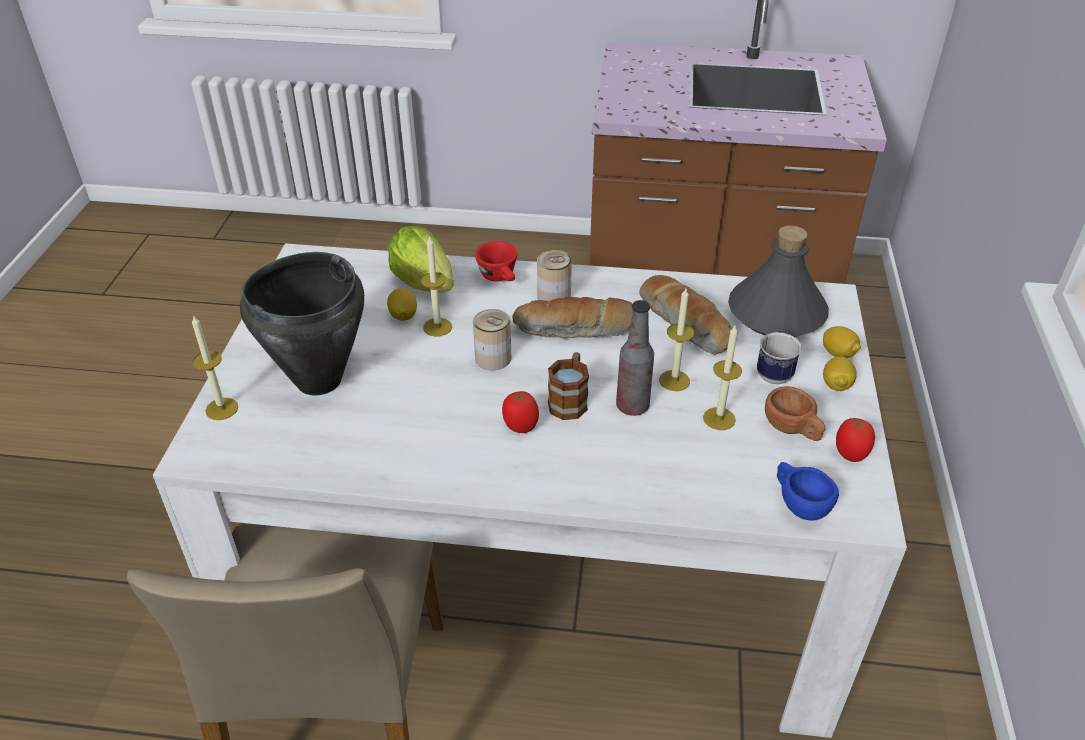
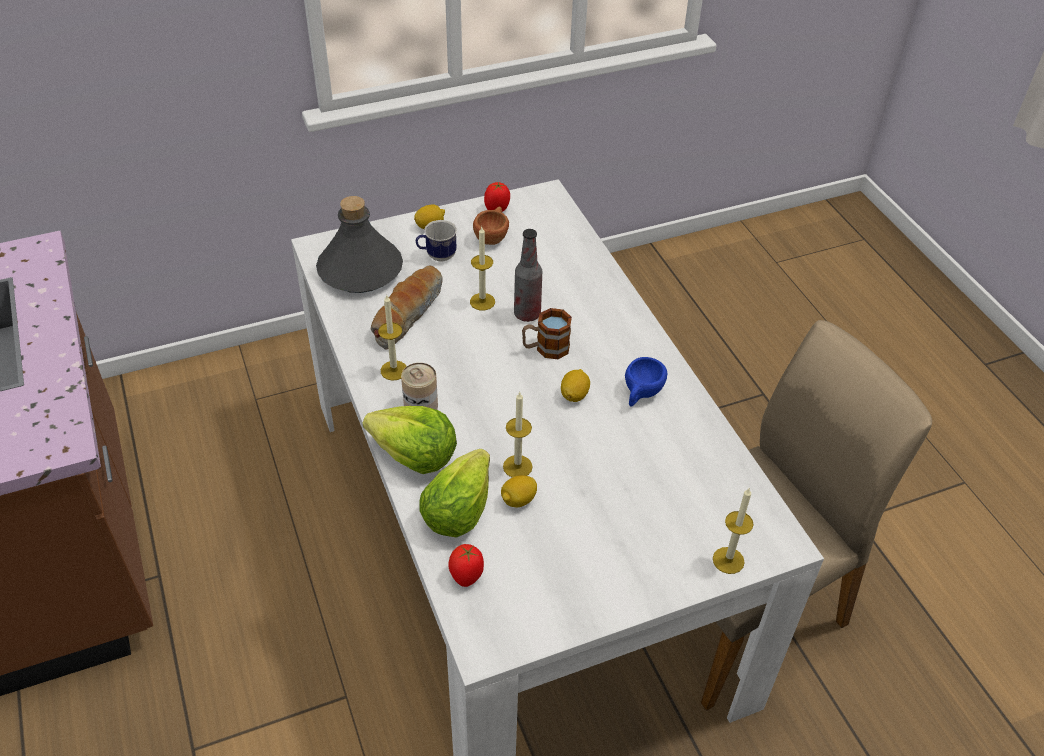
camera: 120 degrees left, 5 degrees up
black cooking pot [240,252,364,395] -> none
can [473,309,511,370] -> none
red cup [475,241,518,282] -> lettuce [363,406,457,474]
tomato [502,391,539,433] -> tomato moved to [448,544,484,587]
bread [512,297,633,339] -> none
candle [703,326,742,430] -> candle moved to [378,294,407,380]
blue cup [777,462,839,521] -> blue cup moved to [625,357,667,406]
lemon [823,326,861,358] -> lemon moved to [561,369,590,402]

